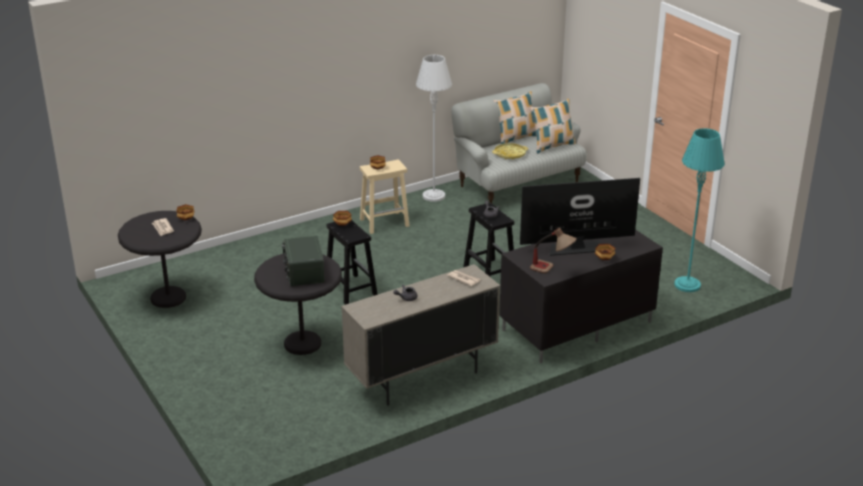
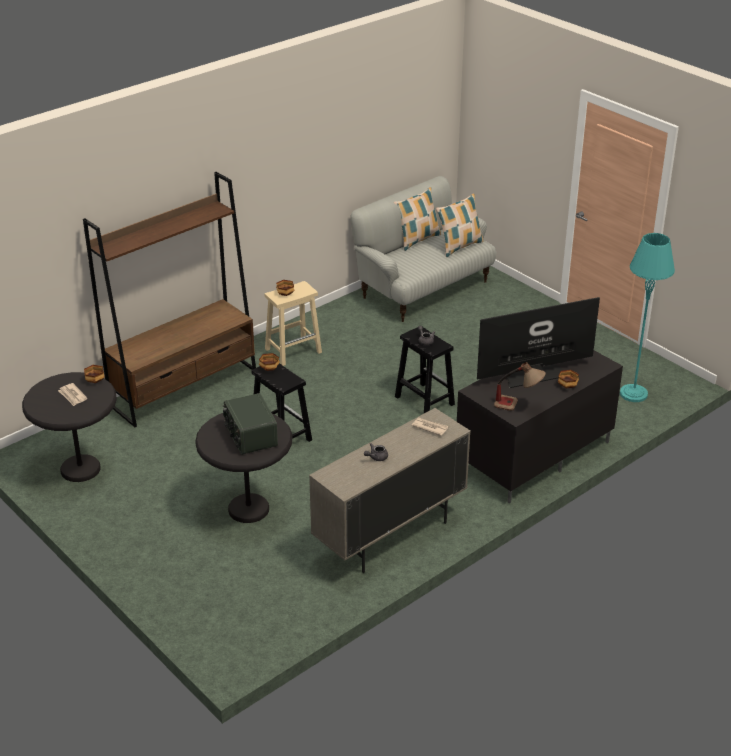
camera: 10 degrees left, 5 degrees up
grey floor lamp [416,55,452,202] -> none
yellow tray [492,143,528,159] -> none
none -> brown bookcase [83,172,256,427]

